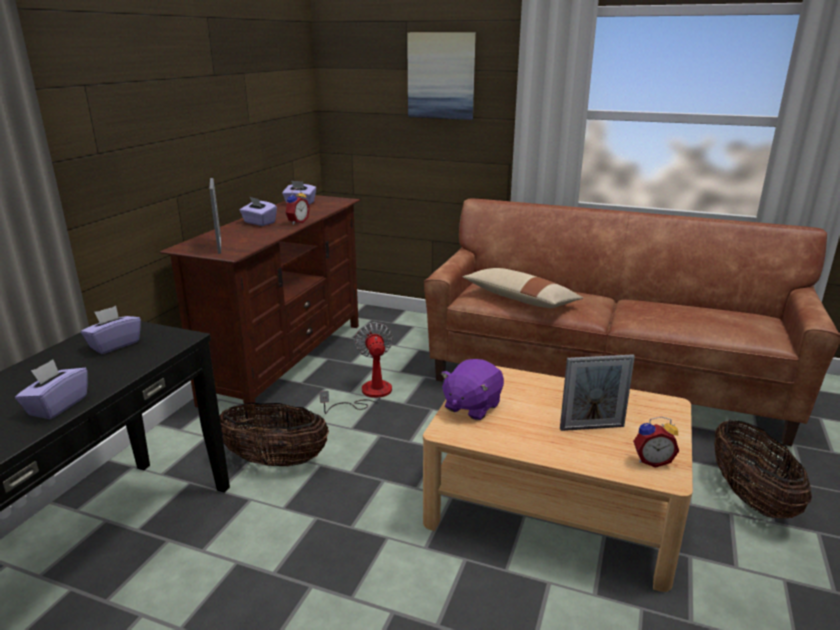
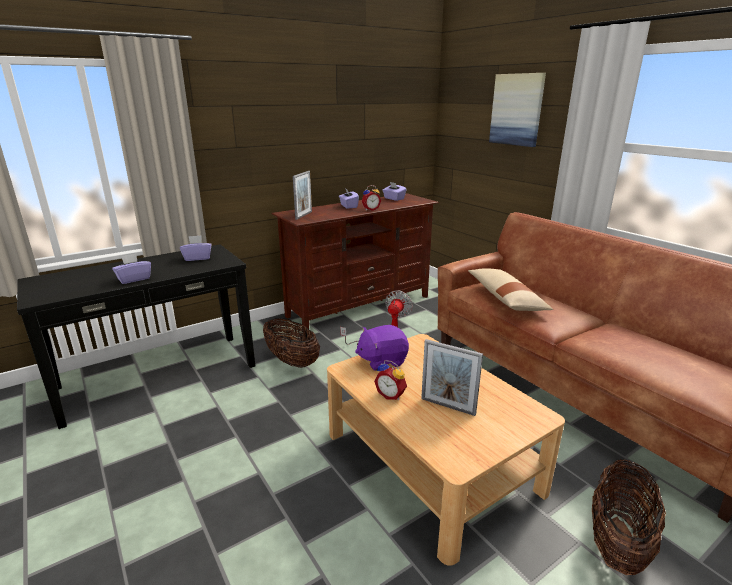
camera: 35 degrees right, 0 degrees up
alarm clock [633,416,679,468] -> alarm clock moved to [374,360,407,400]

